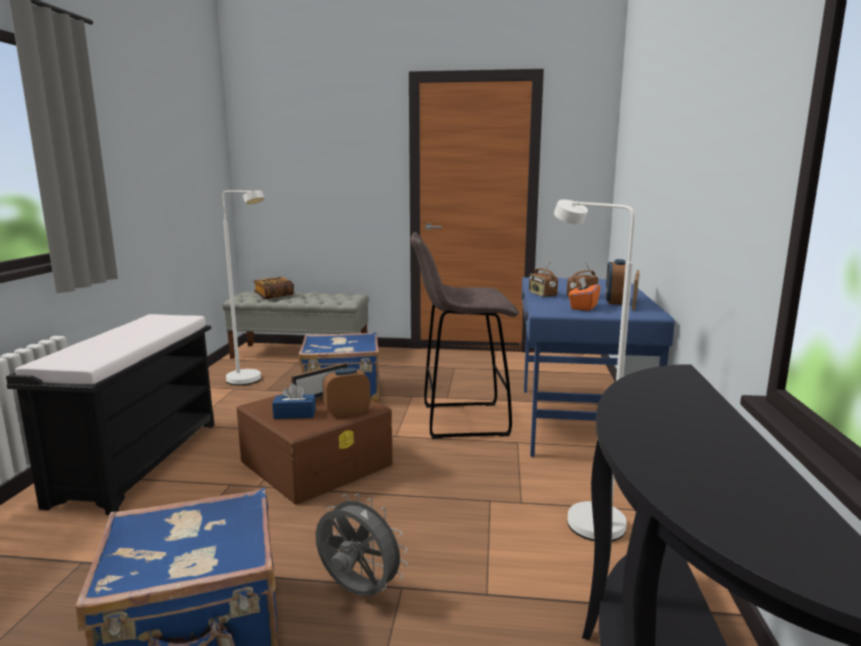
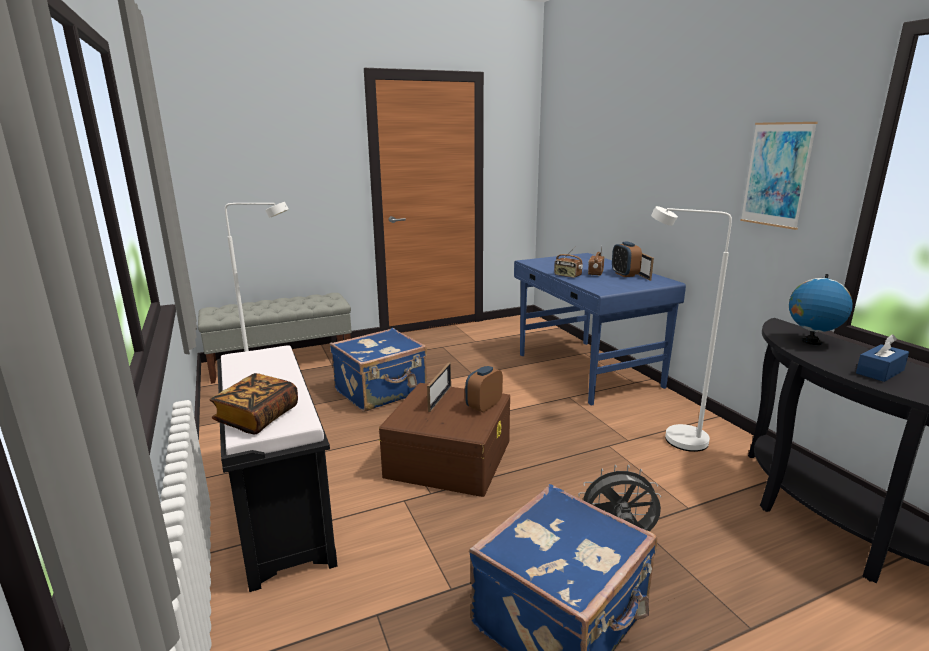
camera: 30 degrees left, 5 degrees up
book [253,277,294,299] -> book moved to [209,373,298,435]
blue tissue box [272,383,316,419] -> blue tissue box moved to [856,334,909,382]
grey stool [411,232,519,439] -> none
orange tissue box [568,276,601,311] -> none
none -> picture [740,122,818,230]
none -> globe [789,274,853,345]

